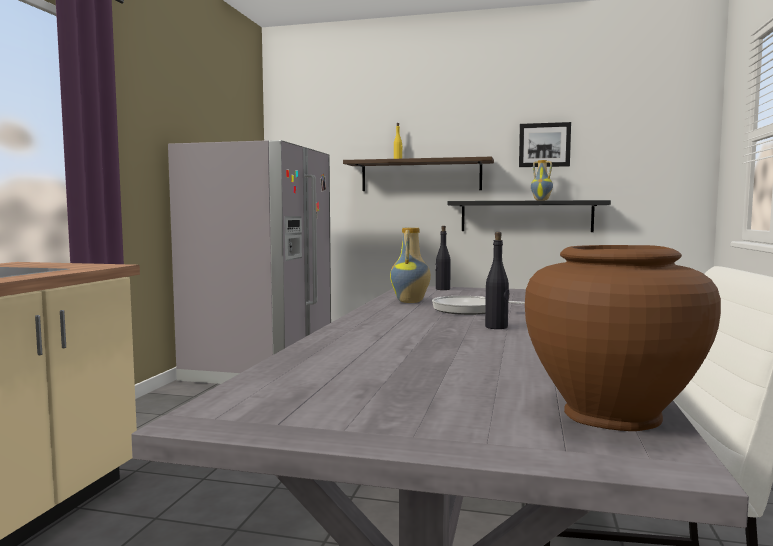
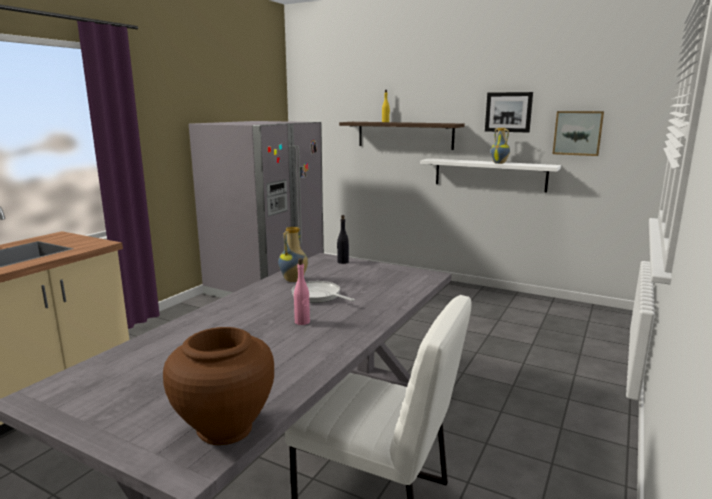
camera: 15 degrees right, 10 degrees up
black shelf [448,200,611,232] -> white shelf [420,158,561,192]
black bottle [485,232,509,329] -> pink bottle [294,258,310,325]
none -> picture [553,111,604,156]

